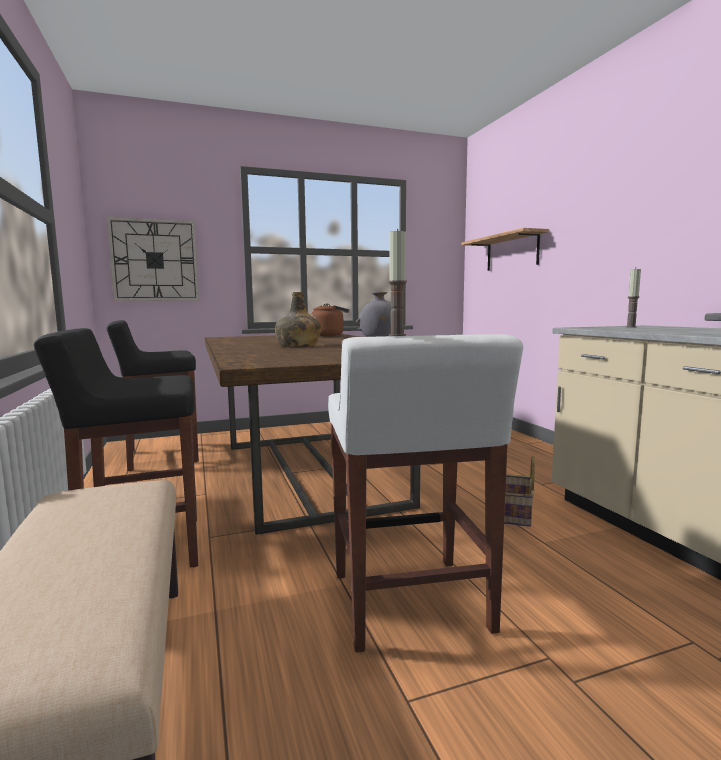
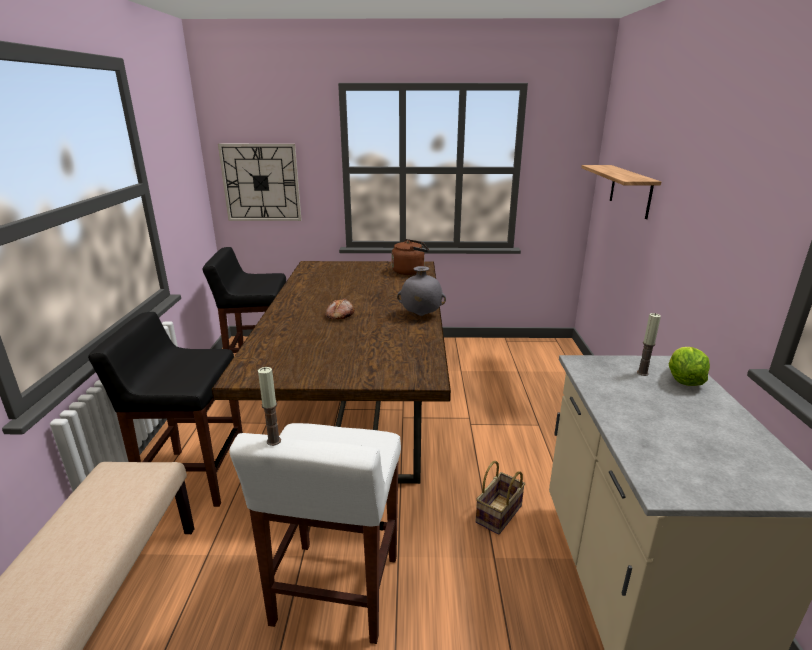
camera: 20 degrees right, 15 degrees up
green bottle [275,292,321,348] -> bread [325,298,354,319]
none -> lettuce [669,347,710,386]

